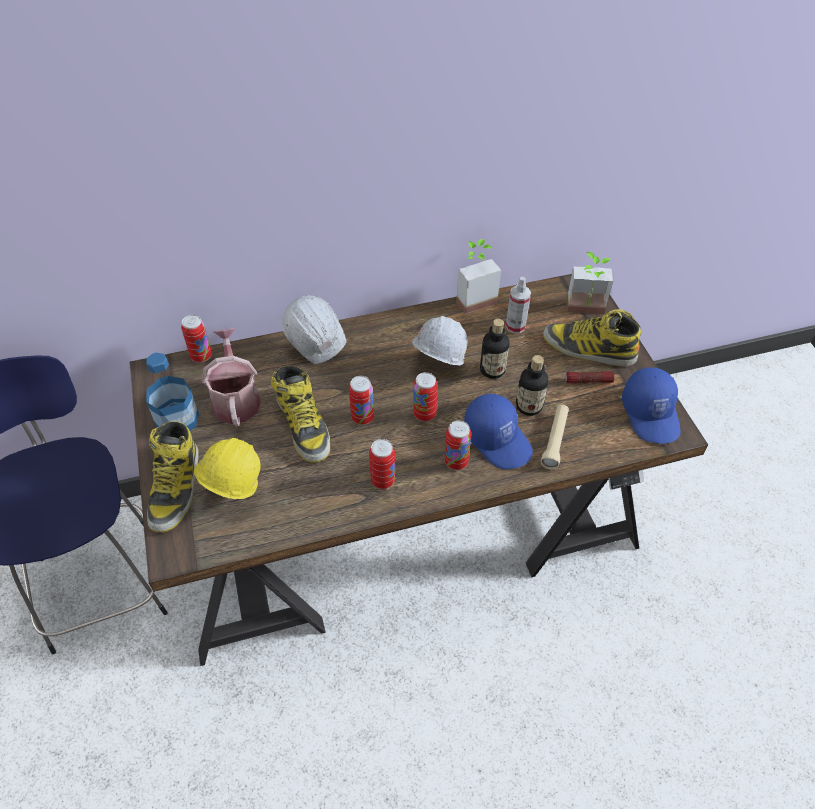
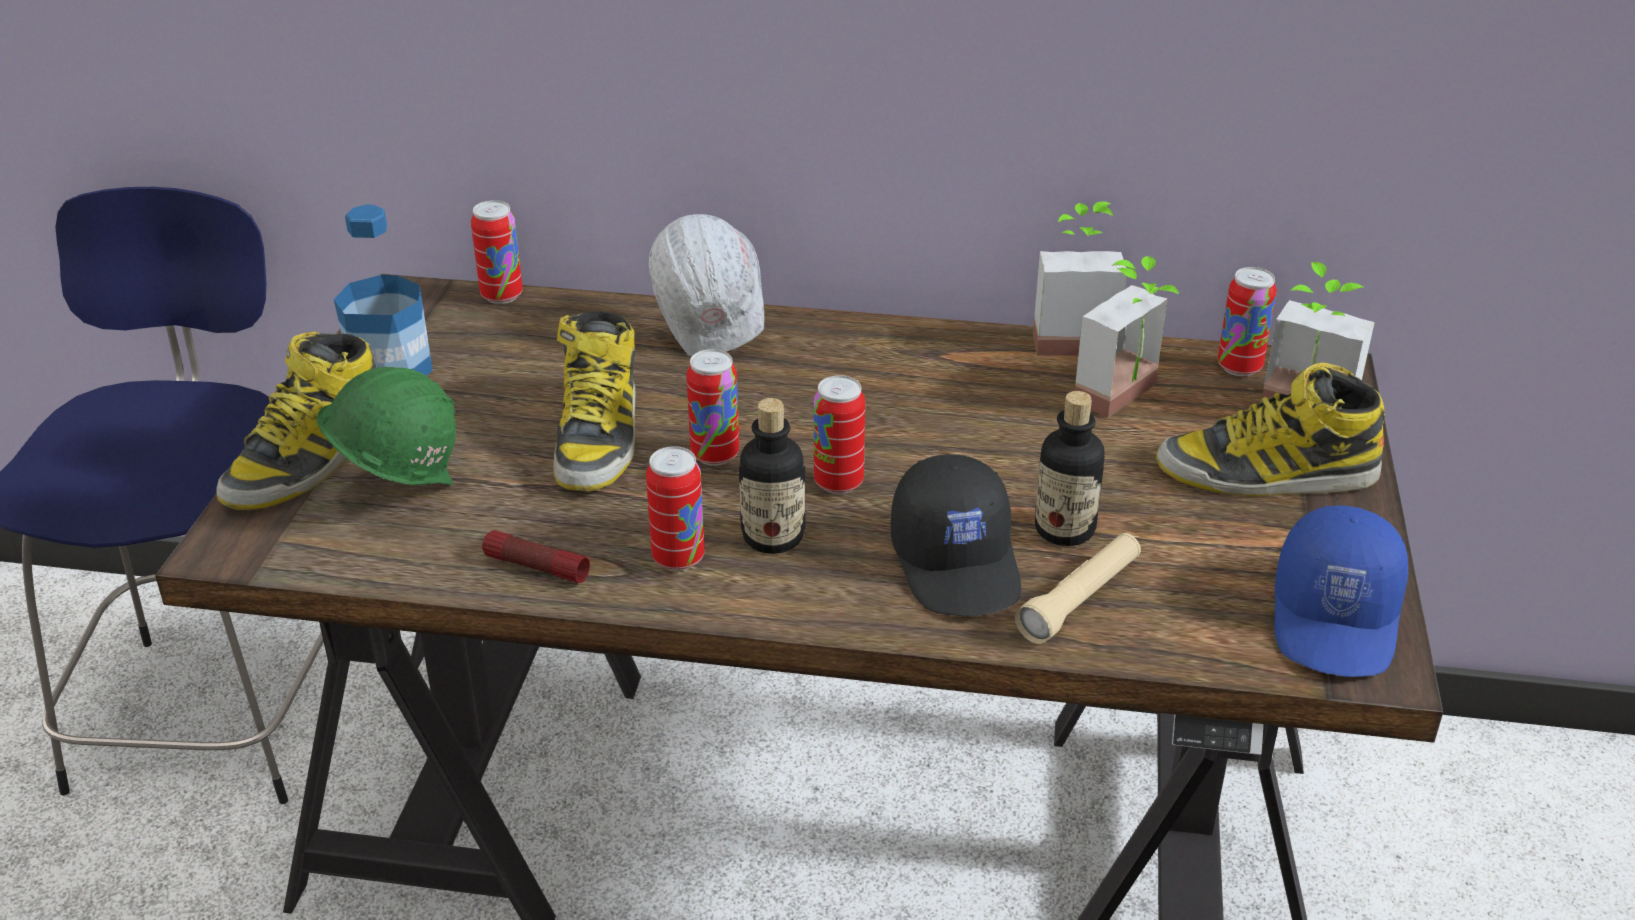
camera: 25 degrees right, 15 degrees down
yellow hard hat [194,438,261,499] -> green hard hat [317,367,456,486]
watering can [202,328,261,426] -> none
white hard hat [412,316,468,366] -> none
can [445,420,471,470] -> can moved to [1218,267,1277,376]
blue cap [464,393,533,469] -> black cap [891,454,1021,616]
bottle [480,319,510,379] -> bottle moved to [739,398,805,554]
spray bottle [506,276,531,334] -> potted plant [1075,256,1179,418]
boot [543,309,641,366] -> boot turned 45 degrees counterclockwise [1156,363,1385,496]
flashlight [565,371,614,383] -> flashlight moved to [482,530,590,583]

